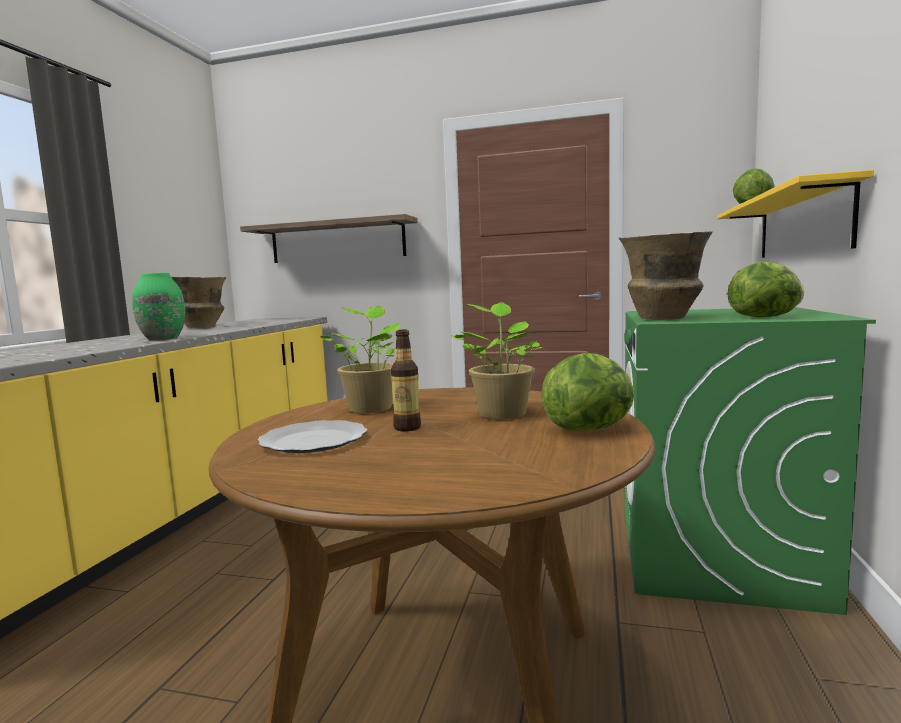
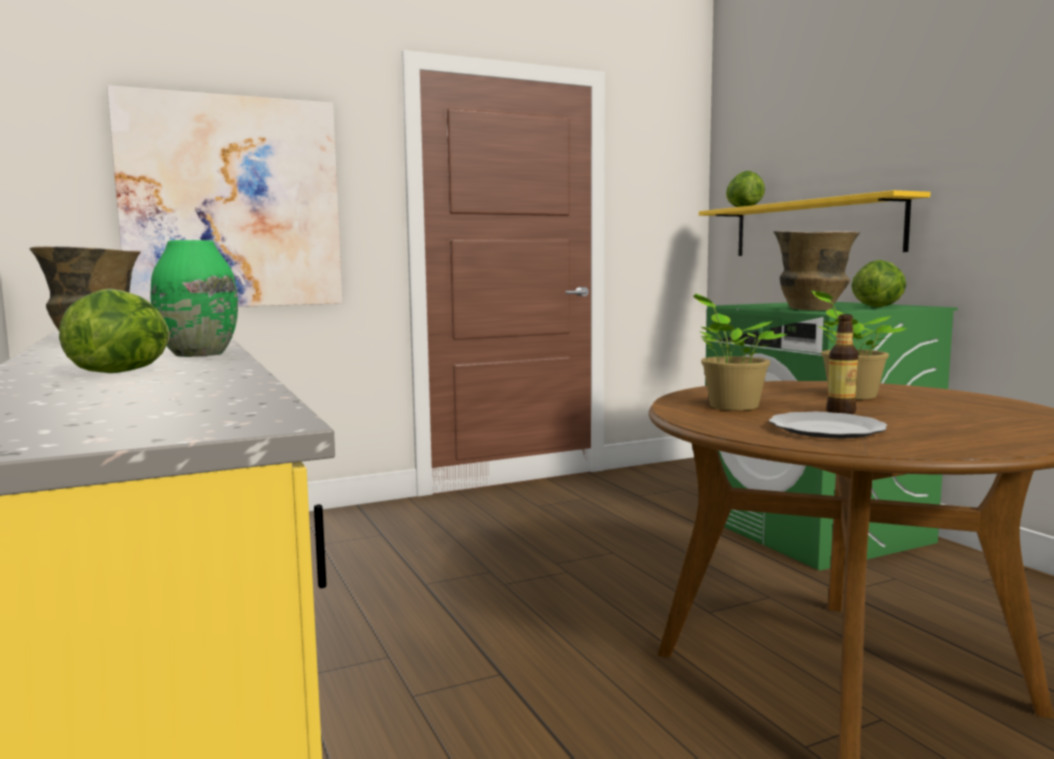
camera: 40 degrees left, 0 degrees up
shelf [240,214,418,263] -> picture [107,85,343,307]
lettuce [541,353,634,431] -> lettuce moved to [59,289,170,373]

